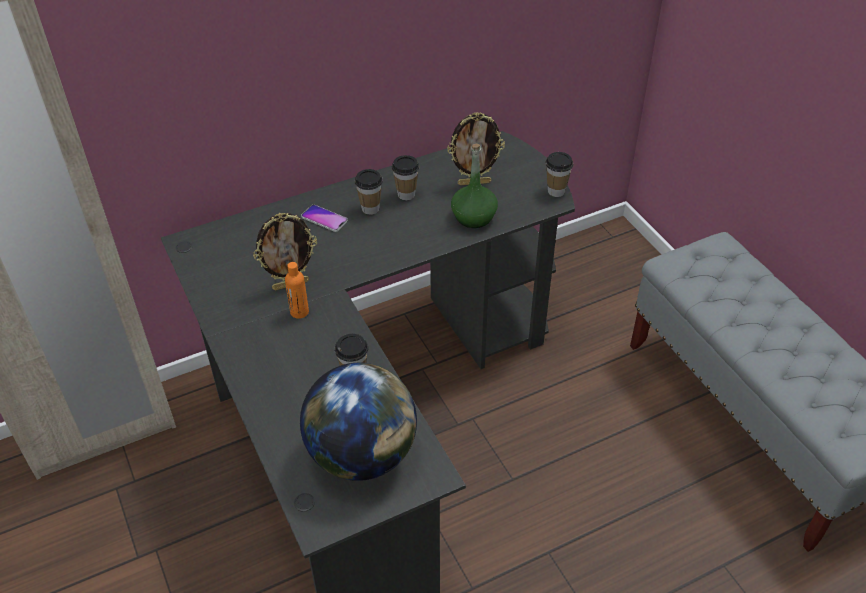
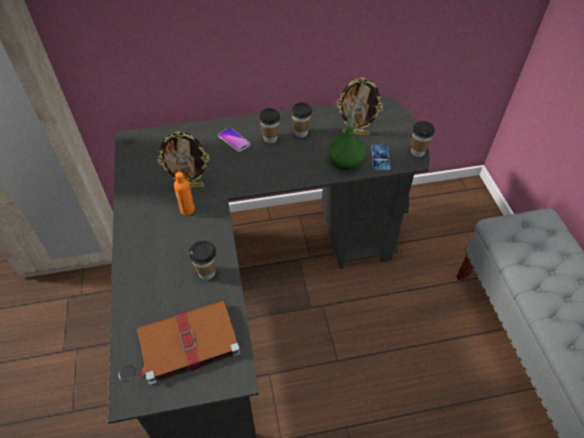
camera: 15 degrees right, 5 degrees up
globe [300,363,417,481] -> brown book [137,300,240,385]
none -> phone [371,145,390,170]

